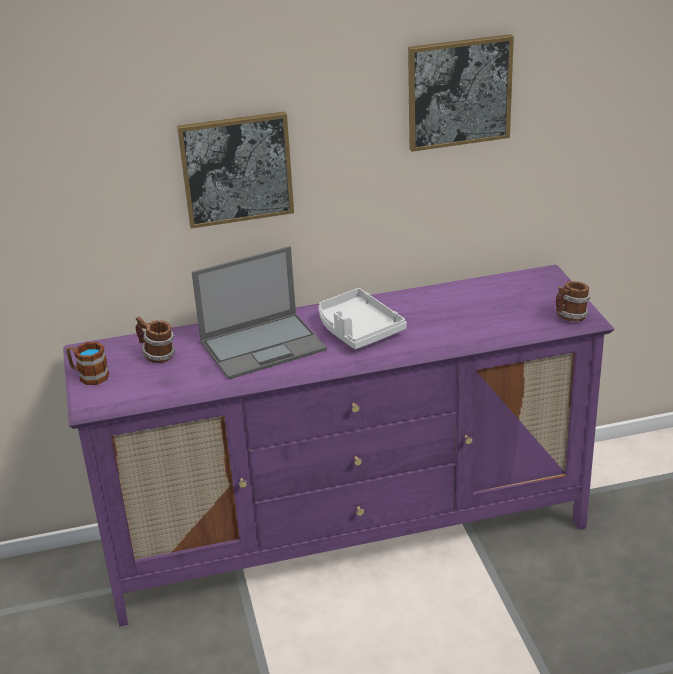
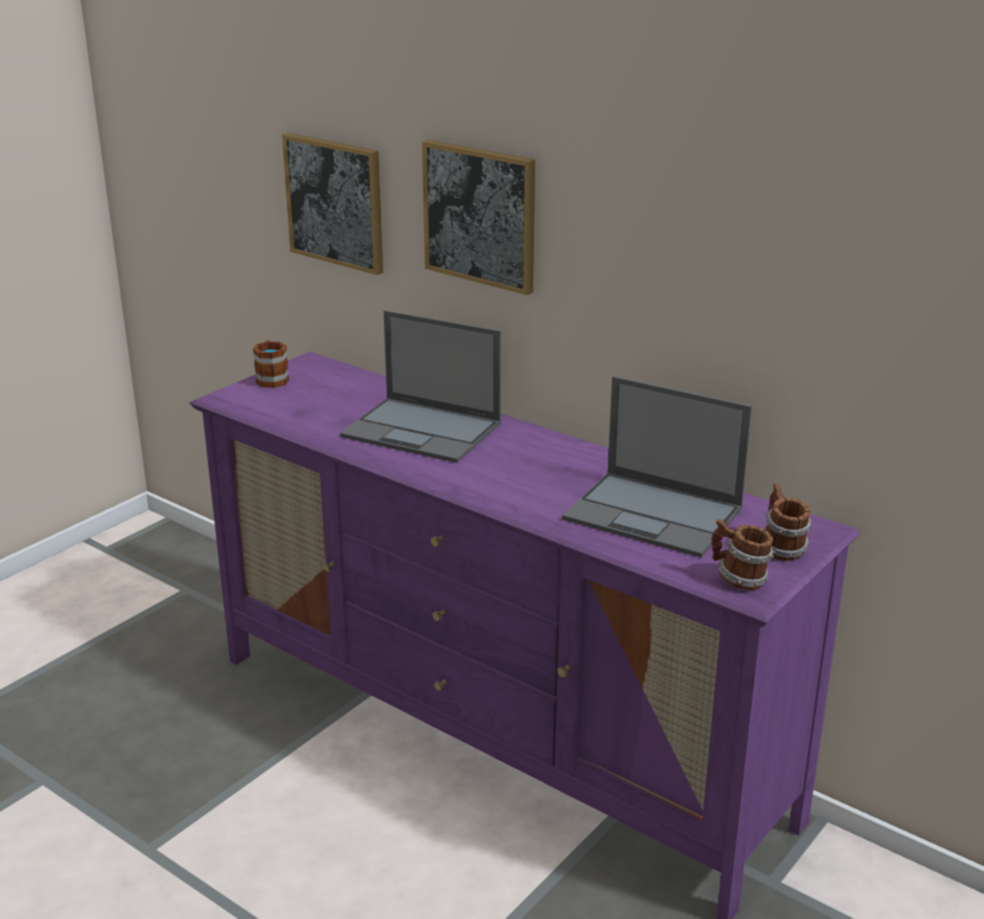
camera: 50 degrees right, 5 degrees down
mug [135,316,175,363] -> mug moved to [763,483,812,561]
grey tray [318,288,407,349] -> none
picture [408,34,514,152] -> picture moved to [282,133,383,275]
none -> laptop [562,376,752,558]

